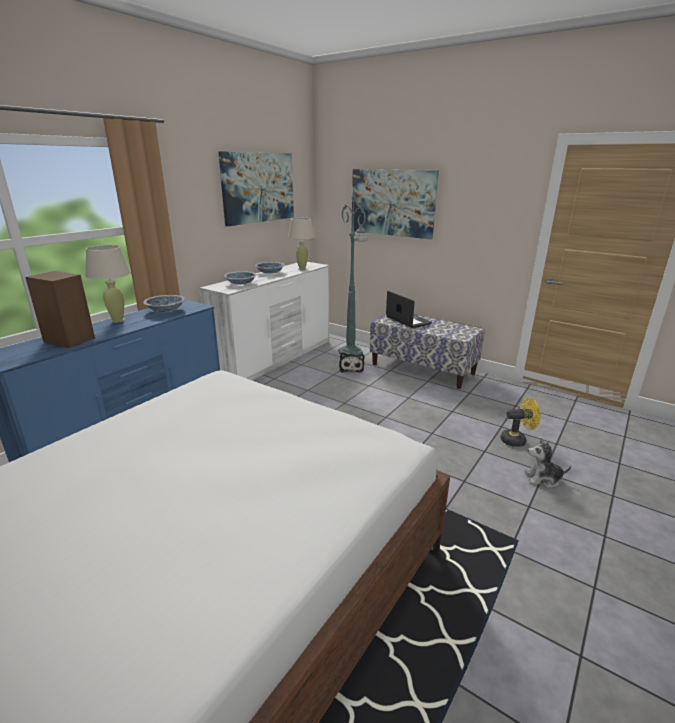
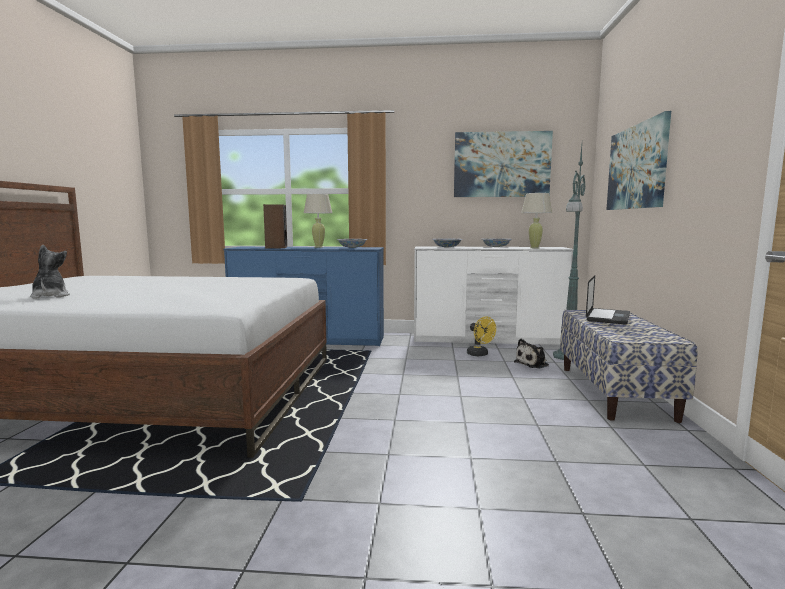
camera: 60 degrees right, 15 degrees down
yellow fan [500,398,541,447] -> yellow fan moved to [467,317,496,356]
plush toy [524,438,571,488] -> plush toy moved to [30,245,70,299]

